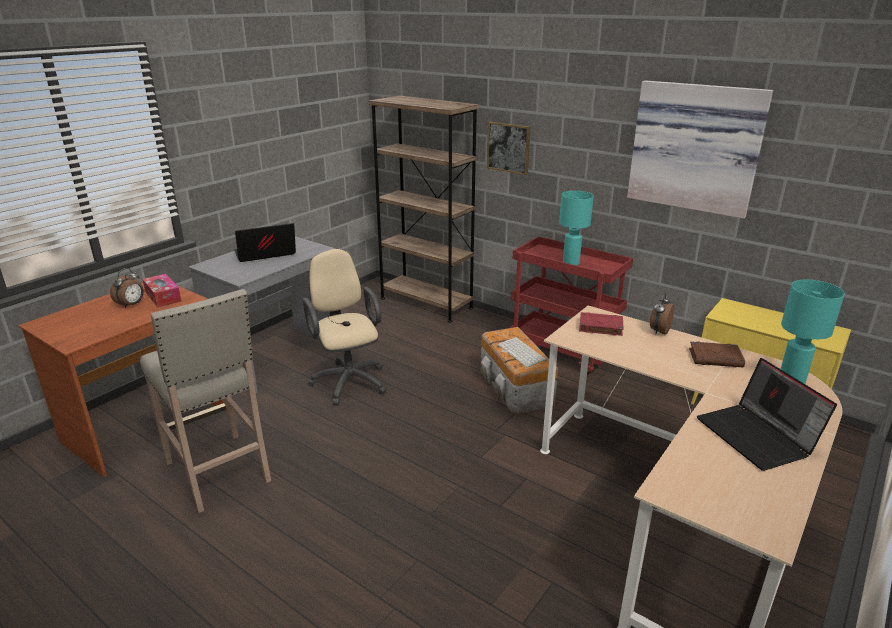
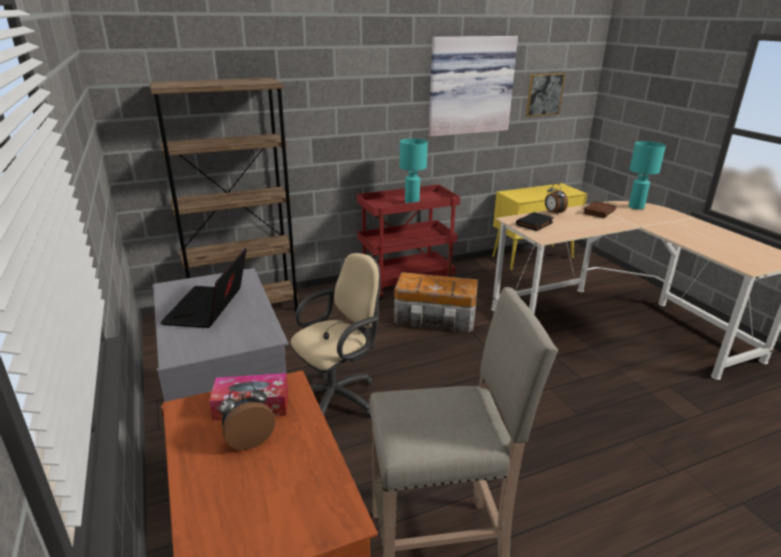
camera: 60 degrees left, 0 degrees up
alarm clock [110,268,144,308] -> alarm clock turned 90 degrees counterclockwise [219,383,275,450]
beige office chair [303,249,387,406] -> beige office chair turned 135 degrees clockwise [291,253,381,418]
picture [487,122,530,175] -> picture moved to [526,73,566,117]
keyboard [498,337,547,367] -> none
red book [579,312,623,336] -> black book [516,212,554,231]
laptop [697,358,837,471] -> none

